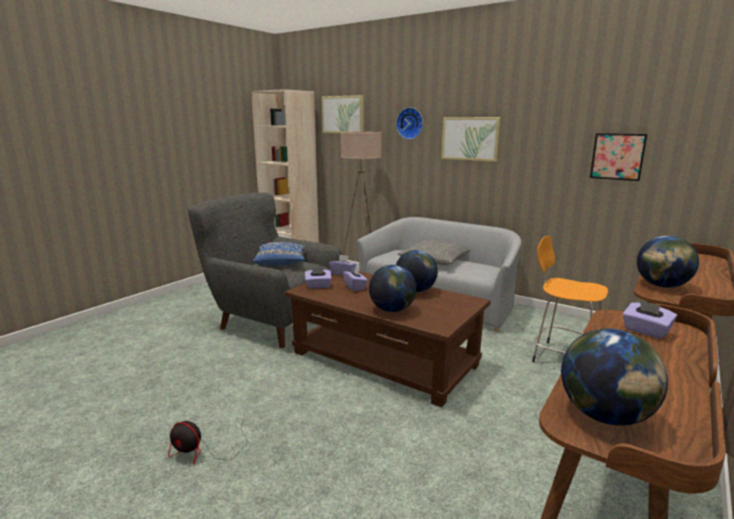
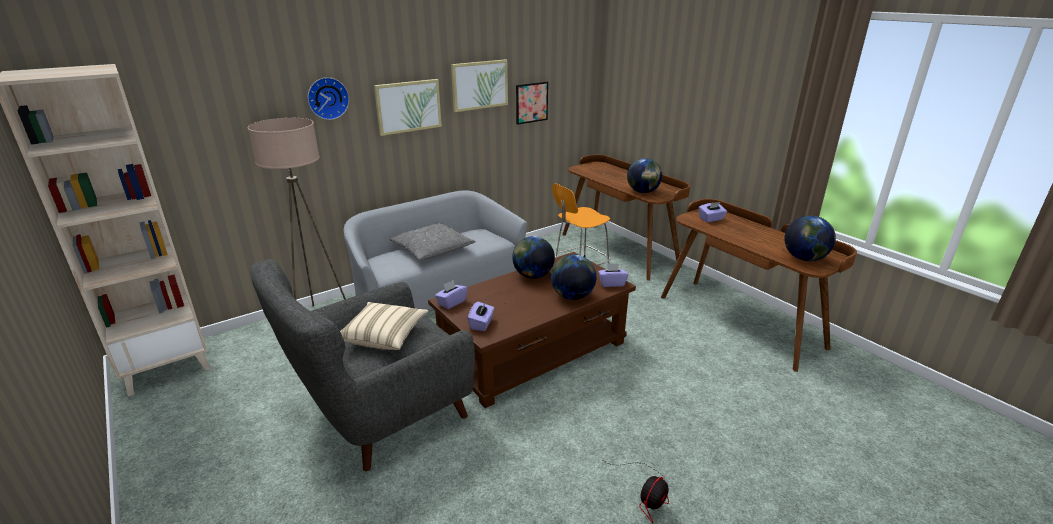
camera: 70 degrees left, 10 degrees up
blue pillow [253,242,306,266] -> beige pillow [340,302,428,350]
picture [322,95,363,133] -> picture moved to [451,59,508,112]
purple tissue box [343,267,368,291] -> purple tissue box moved to [598,263,628,287]

